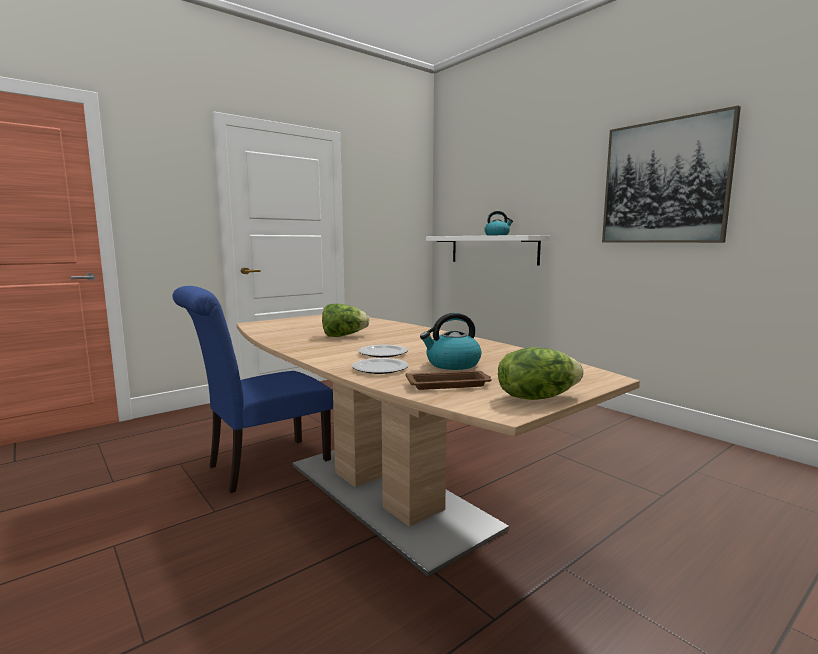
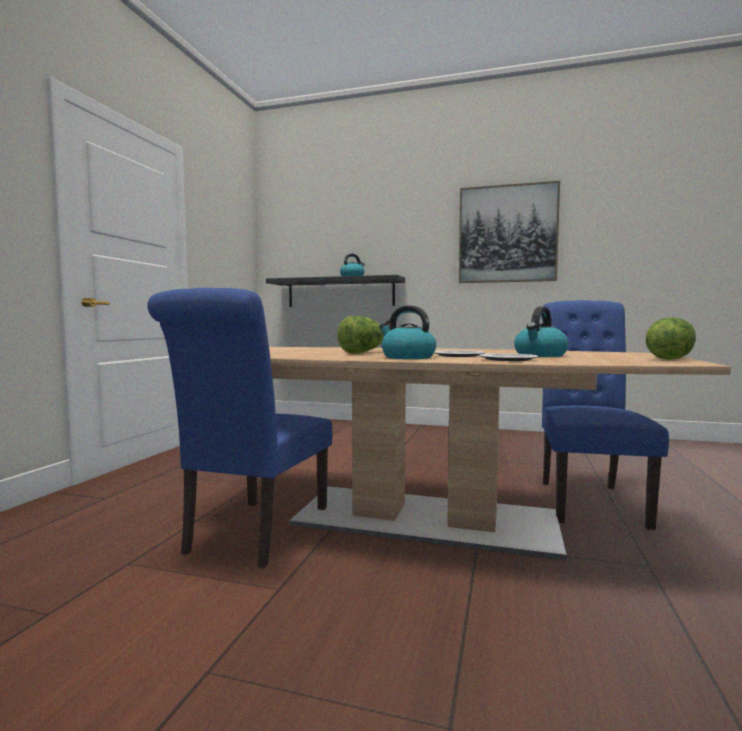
camera: 35 degrees left, 5 degrees down
brown tray [405,371,491,390] -> none
white shelf [426,235,550,266] -> black shelf [266,275,405,307]
none -> kettle [379,305,436,359]
none -> blue chair [541,300,669,530]

